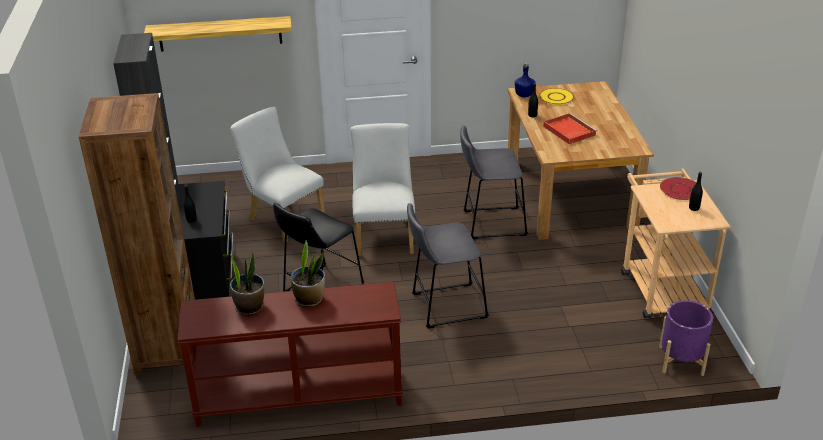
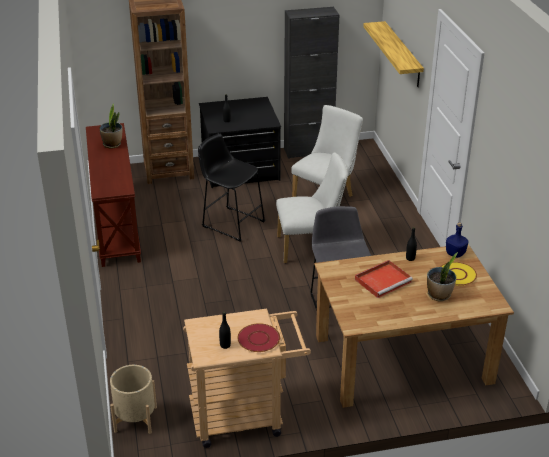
camera: 85 degrees right, 0 degrees up
potted plant [291,240,325,307] -> potted plant moved to [427,252,458,301]
grey stool [407,203,489,328] -> none
purple planter [659,300,713,376] -> beige planter [110,365,157,434]

